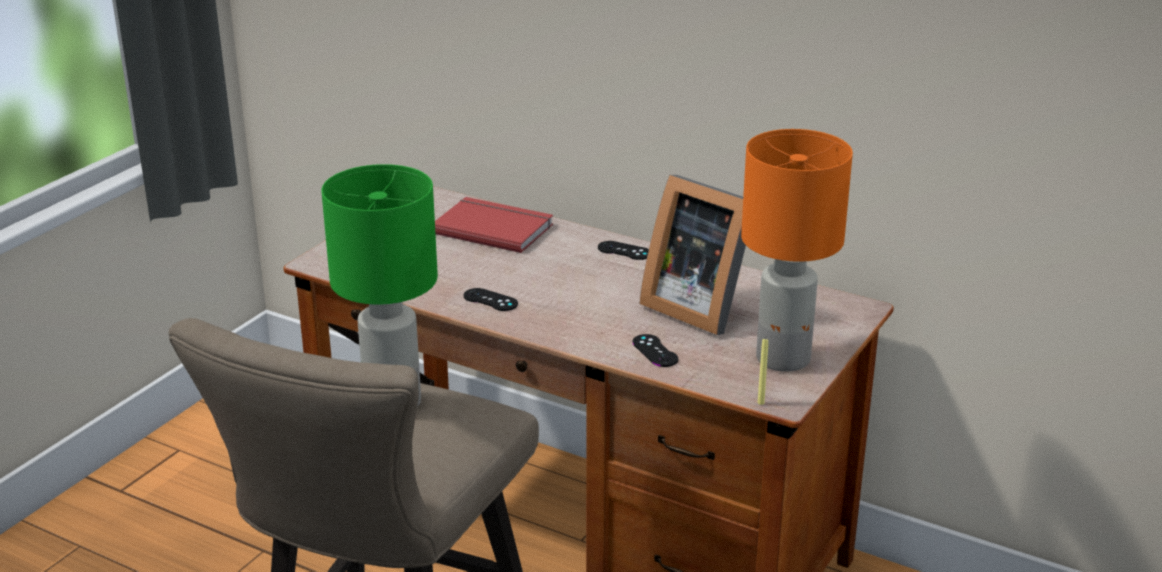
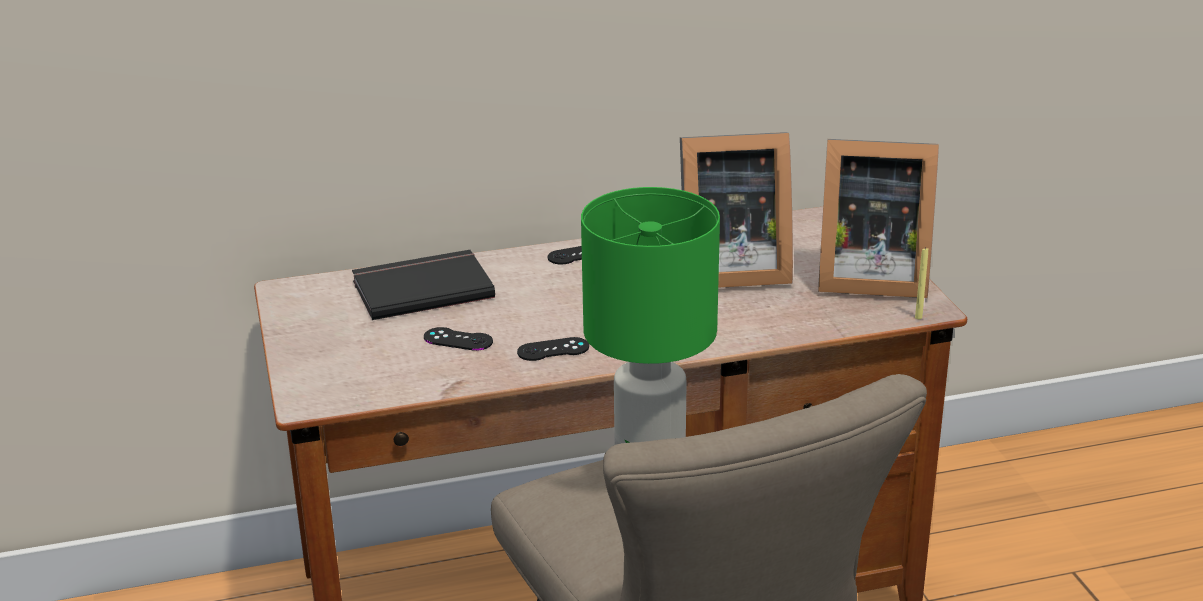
camera: 45 degrees left, 0 degrees up
red book [435,197,553,253] -> black book [352,250,495,320]
black game controller [633,334,678,367] -> black game controller moved to [424,327,493,351]
orange table lamp [741,129,853,372] -> picture frame [818,139,939,298]

